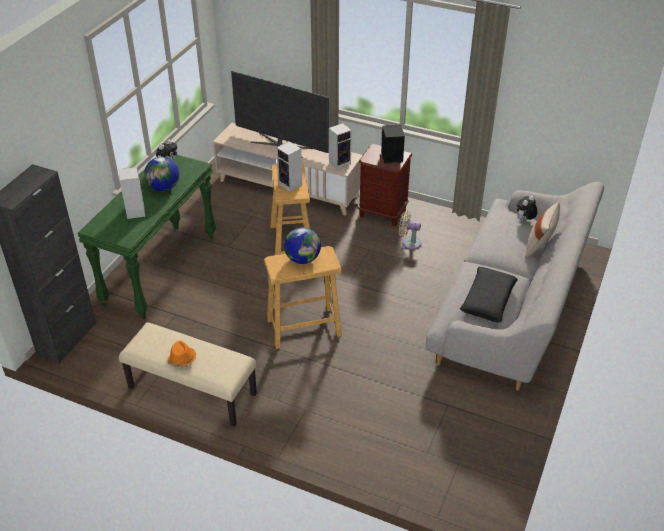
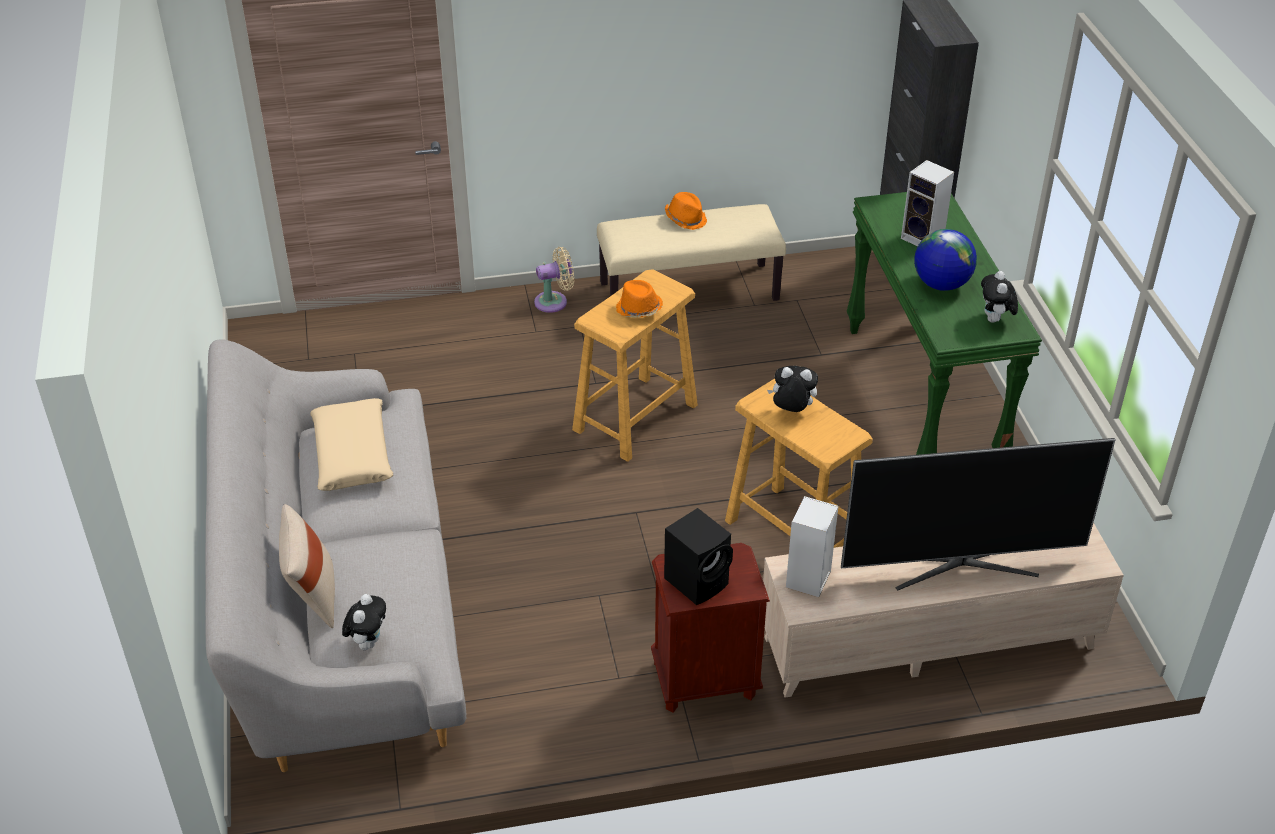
camera: 145 degrees right, 0 degrees up
speaker [276,141,302,192] -> plush toy [767,366,818,412]
globe [284,227,321,264] -> orange hat [616,280,663,318]
beige fan [399,211,422,250] -> beige fan moved to [534,247,574,313]
black pillow [460,267,518,322] -> beige pillow [310,398,393,491]

